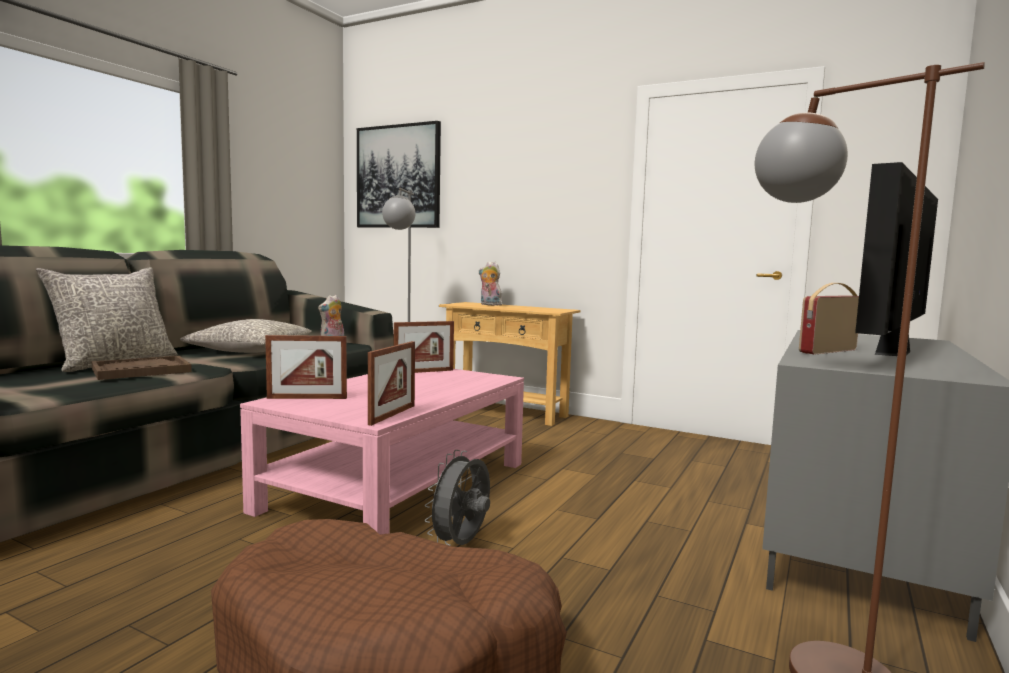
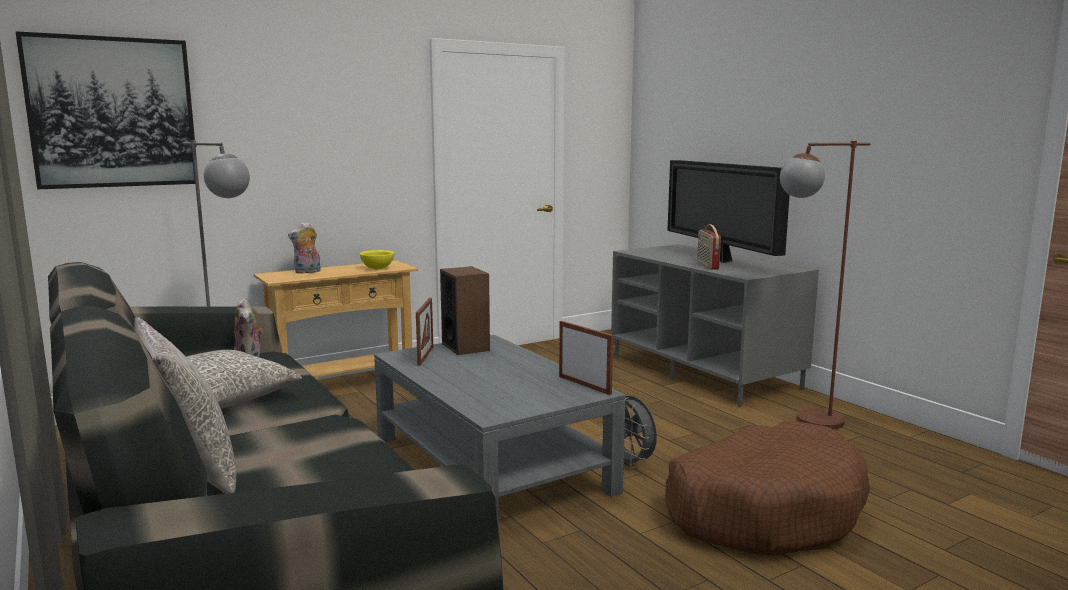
camera: 60 degrees left, 5 degrees up
brown tray [92,356,192,380] -> none
pink coffee table [240,369,524,535] -> grey coffee table [374,335,626,528]
picture frame [265,335,347,399] -> none
none -> yellow bowl [360,250,394,269]
none -> speaker [440,266,490,355]

